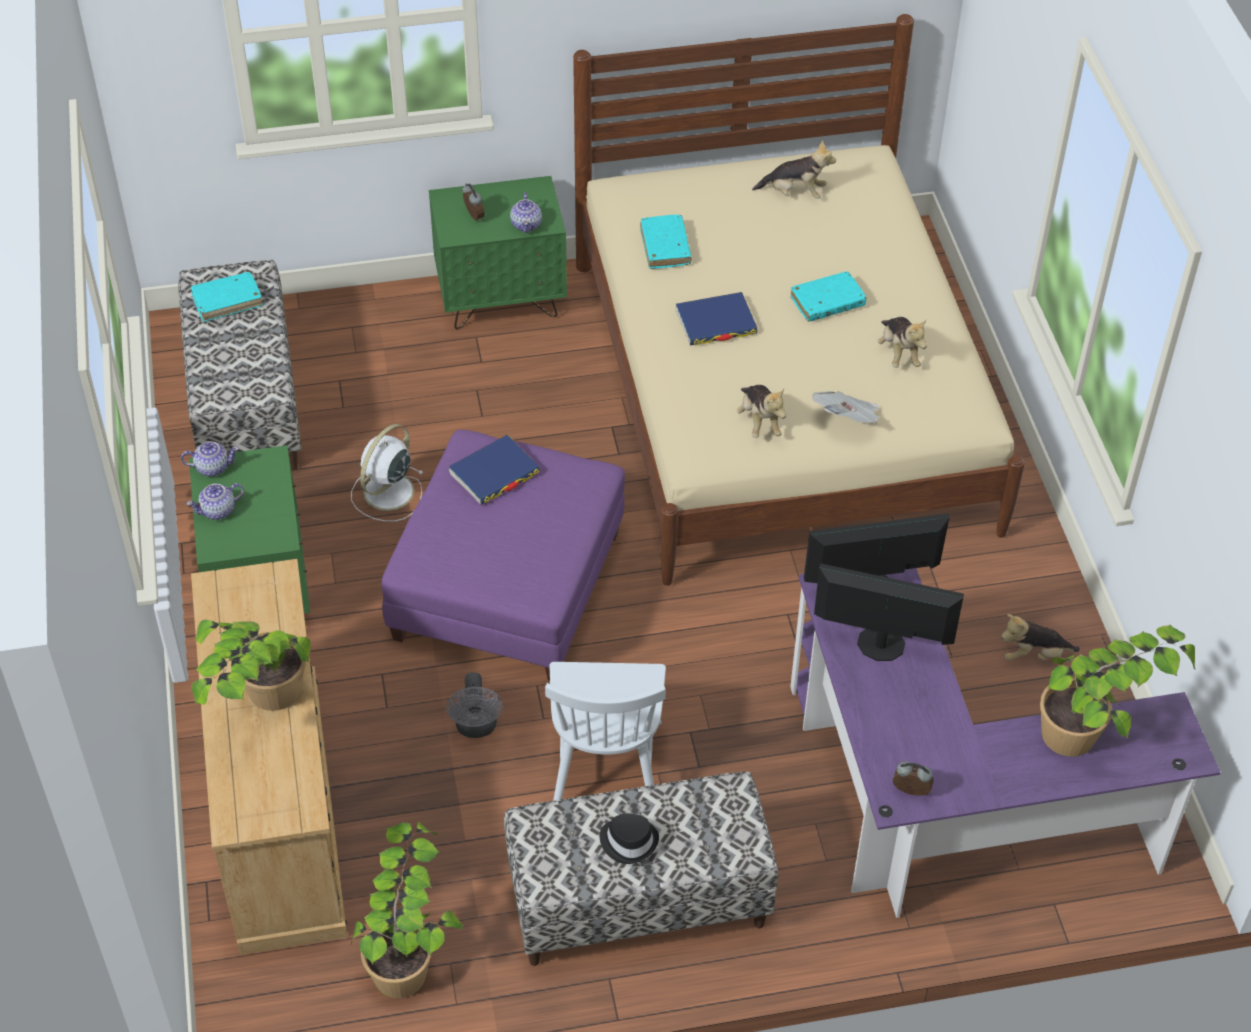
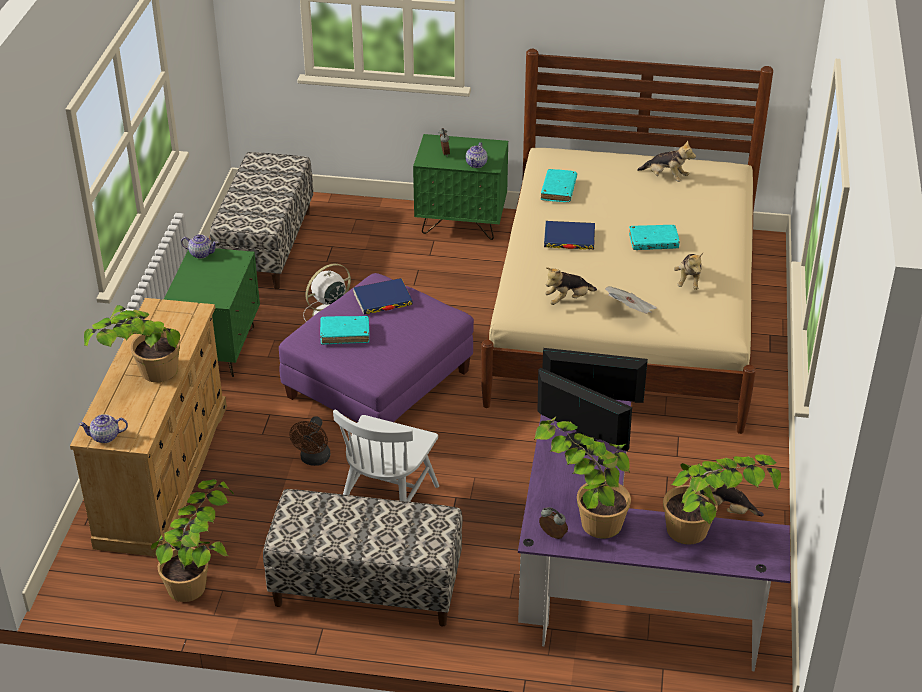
camera: 20 degrees right, 10 degrees down
teapot [187,483,244,520] -> teapot moved to [79,414,128,443]
turquoise book [190,272,263,322] -> turquoise book moved to [320,316,369,345]
grey fan [446,672,503,738] -> brown fan [289,416,330,466]
black hat [600,814,659,864] -> none
plush toy [737,385,786,438] -> plush toy turned 60 degrees clockwise [545,267,597,305]
none -> potted plant [534,417,631,539]

